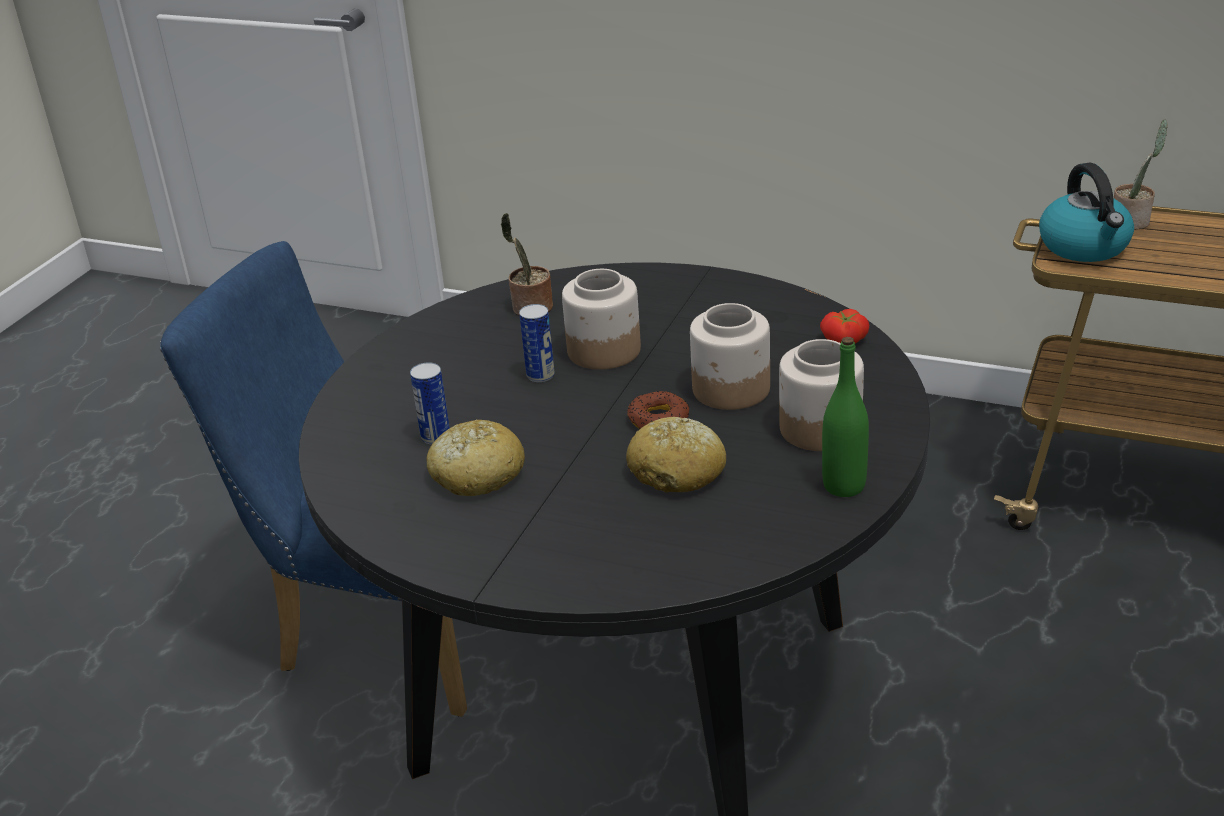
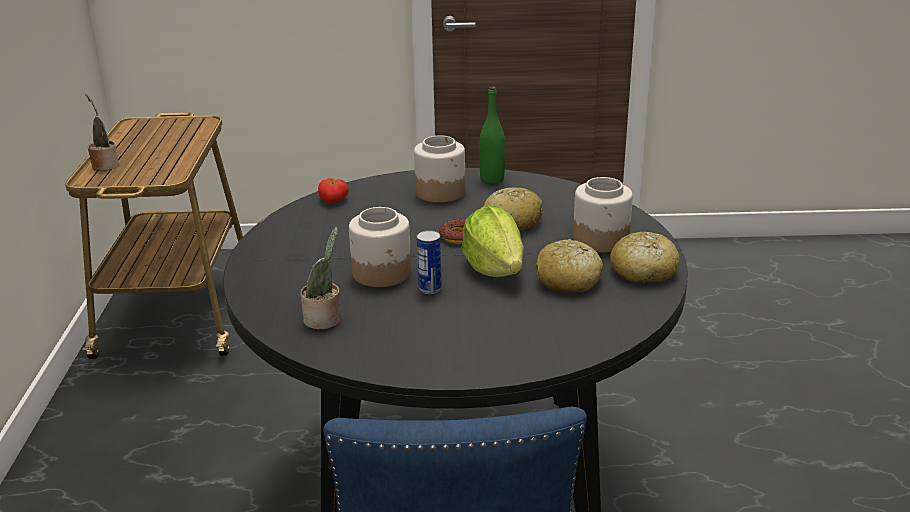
camera: 115 degrees left, 5 degrees down
can [410,362,450,445] -> none
jar [690,303,770,410] -> jar moved to [573,177,633,253]
kettle [1039,163,1134,262] -> none
none -> lettuce [461,206,524,277]
none -> bread [610,232,680,283]

